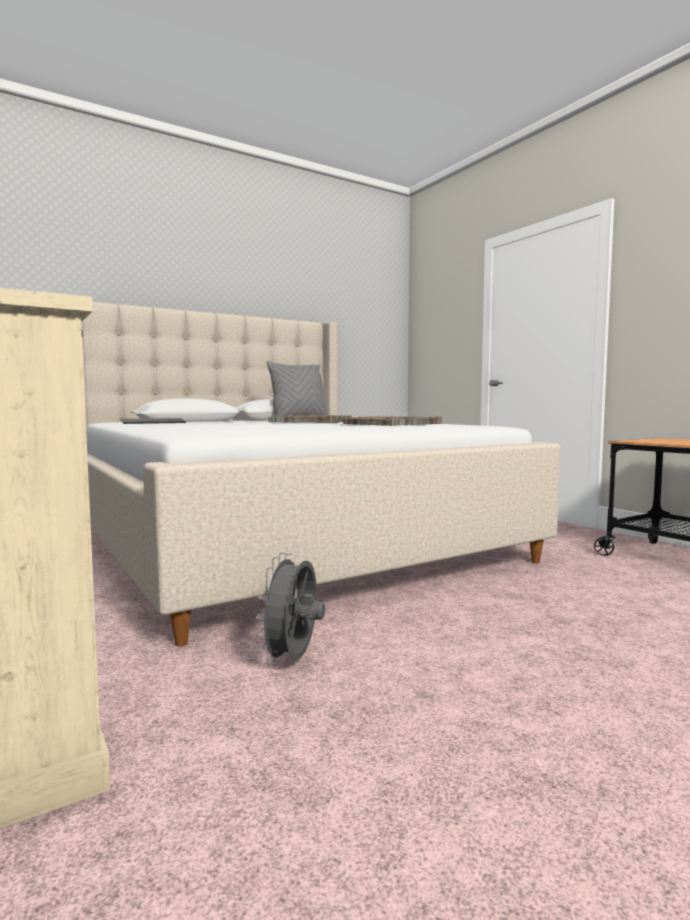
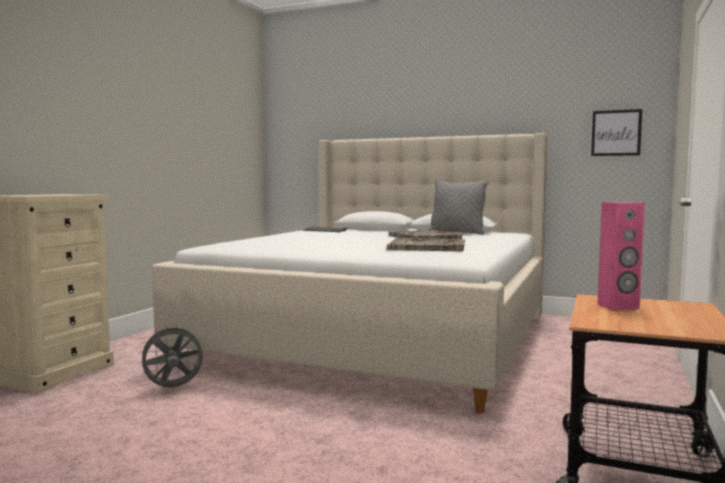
camera: 55 degrees right, 0 degrees up
none -> picture [591,109,642,156]
none -> pink speaker [598,202,645,310]

